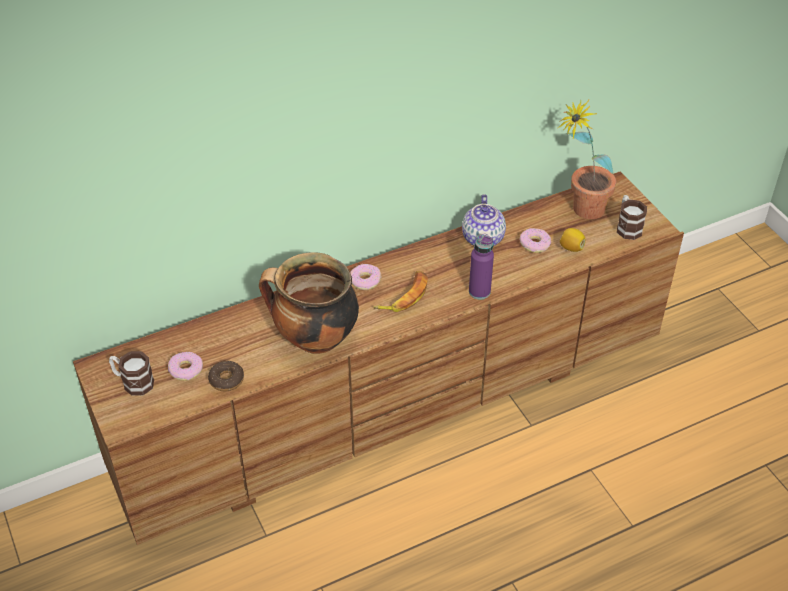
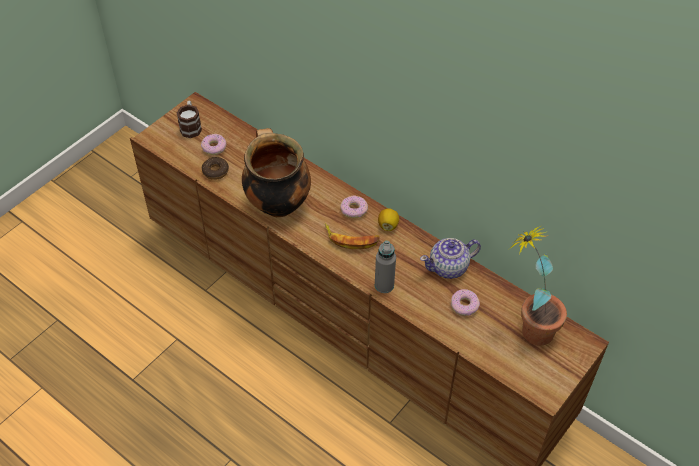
camera: 65 degrees right, 5 degrees up
purple bottle [469,235,494,300] -> grey bottle [375,241,396,293]
lemon [560,228,586,252] -> lemon moved to [378,208,399,231]
mug [617,195,647,240] -> none

